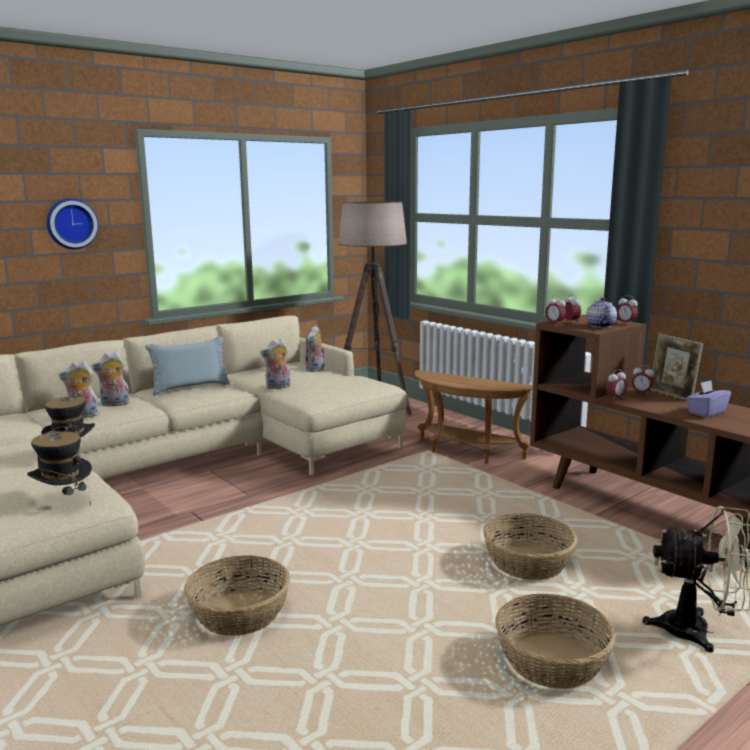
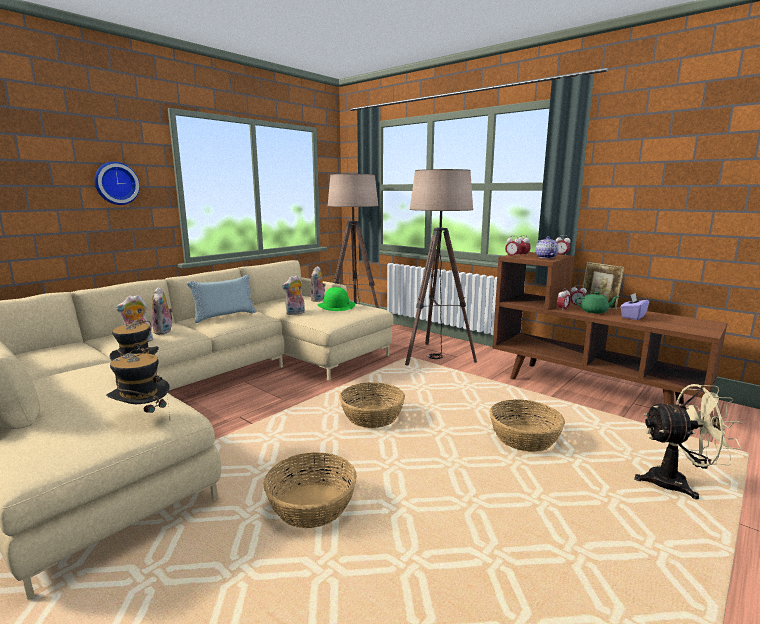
camera: 10 degrees left, 0 degrees up
plush toy [92,352,130,407] -> plush toy turned 75 degrees counterclockwise [152,287,173,335]
brown side table [414,370,533,464] -> floor lamp [405,169,477,366]
basket [495,594,616,689] -> basket moved to [339,382,405,428]
none -> green hat [318,287,355,311]
none -> green teapot [575,291,618,314]

